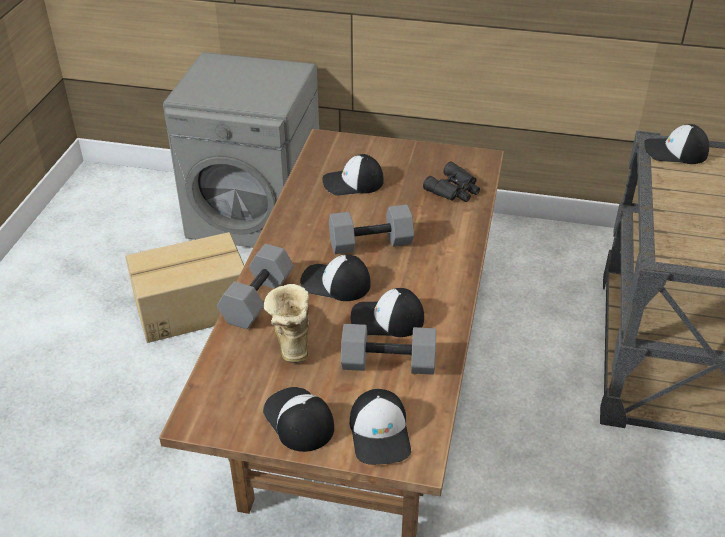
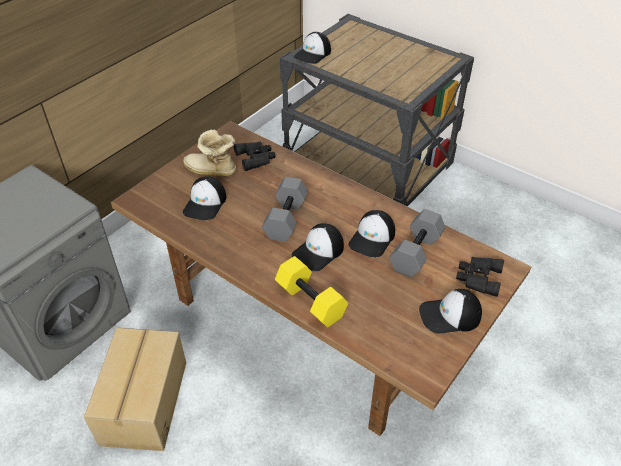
camera: 65 degrees left, 5 degrees up
grey dumbbell [217,244,294,329] -> yellow dumbbell [275,256,348,327]
boot [264,284,310,363] -> boot moved to [183,129,237,176]
cap [350,389,411,465] -> black binoculars [456,257,504,297]

